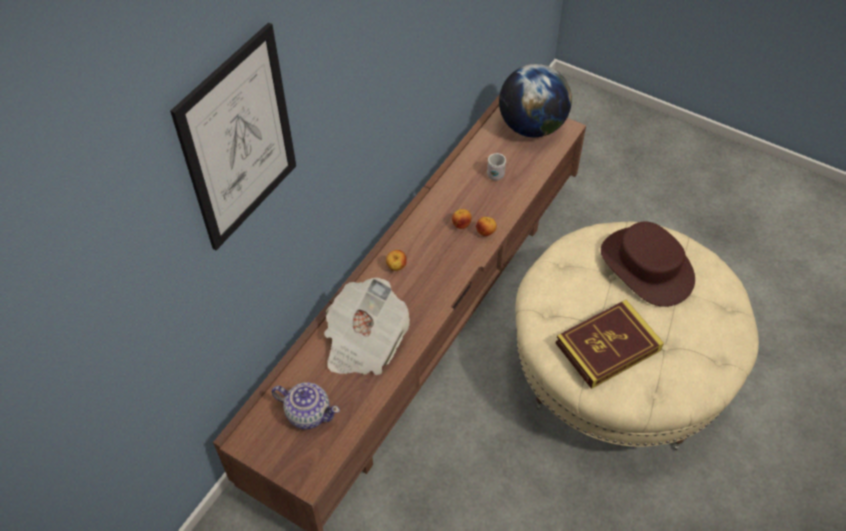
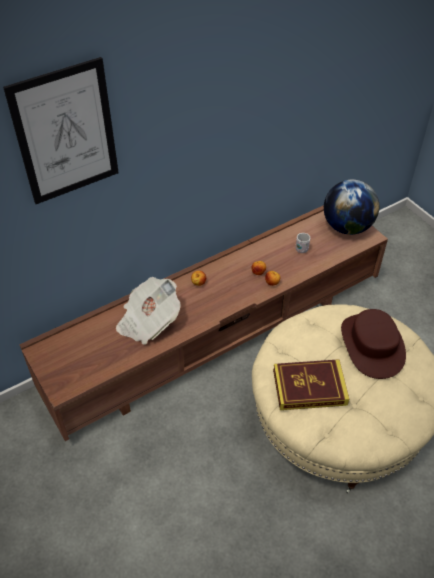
camera: 25 degrees right, 5 degrees down
teapot [272,382,340,429] -> none

